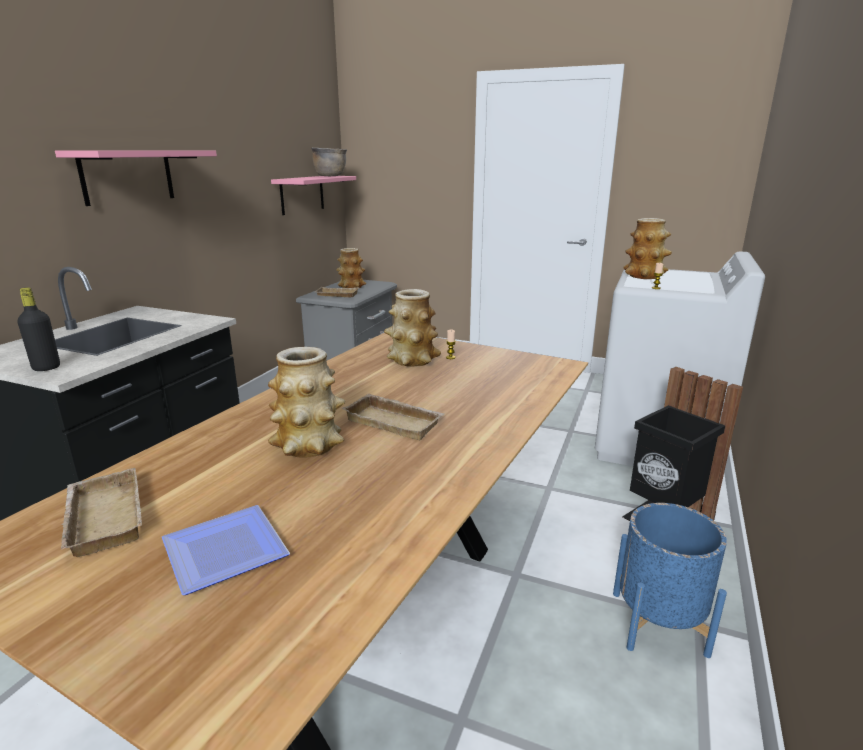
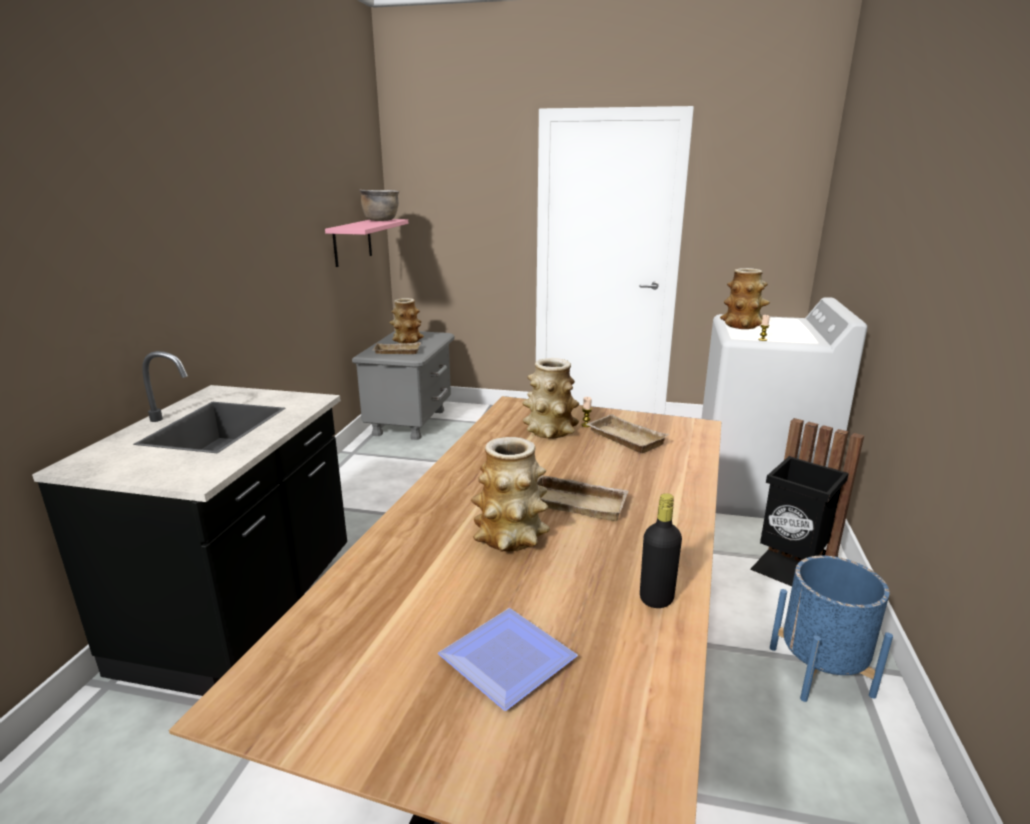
camera: 10 degrees left, 0 degrees up
black bottle [17,288,60,371] -> black bottle moved to [640,493,682,608]
pink shelf [55,150,217,206] -> none
beige tray [61,468,142,557] -> beige tray moved to [585,414,669,453]

